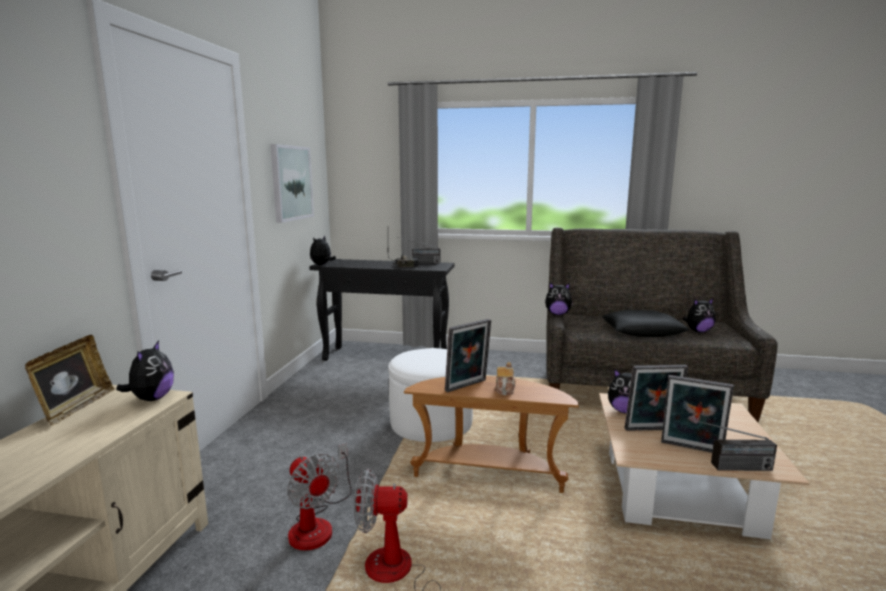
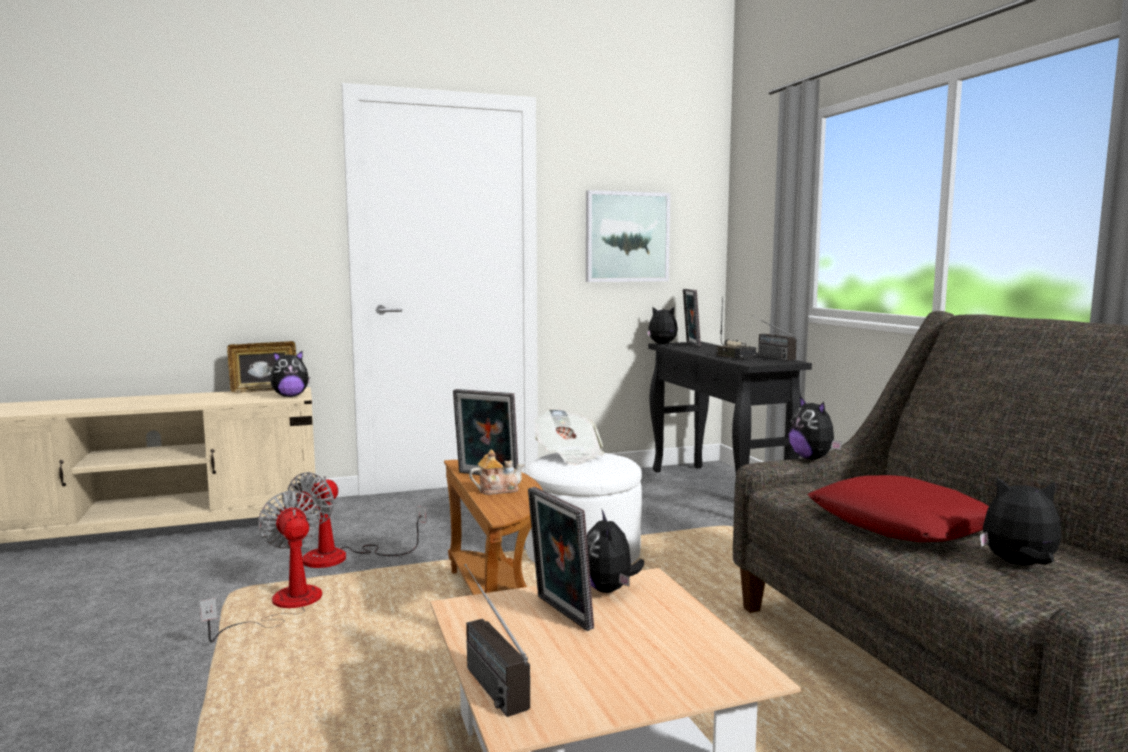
camera: 60 degrees right, 5 degrees down
black pillow [602,310,689,337] -> red pillow [807,475,989,542]
picture frame [661,375,734,453] -> picture frame moved to [683,289,701,347]
plush toy [683,298,716,332] -> plush toy turned 150 degrees clockwise [980,477,1061,566]
none -> newspaper [534,408,604,465]

